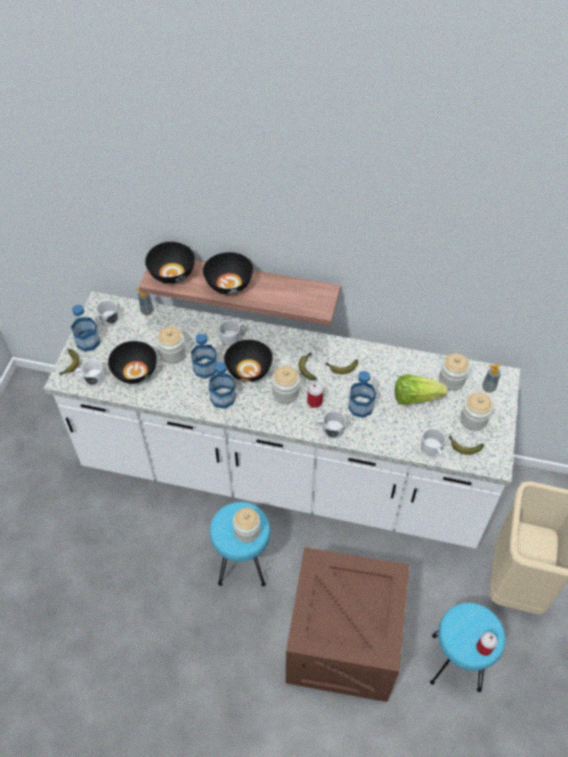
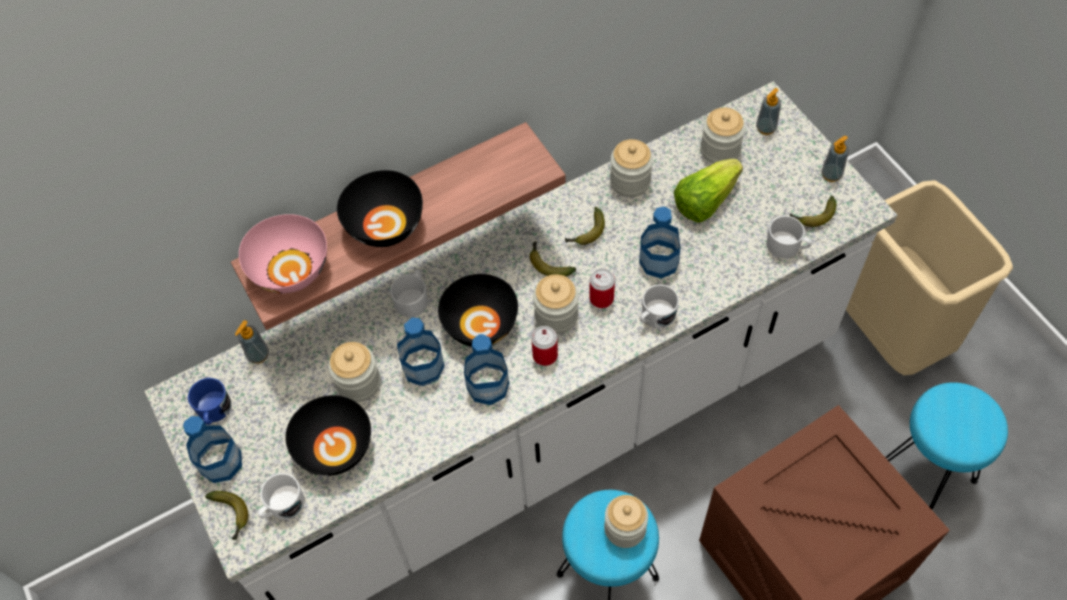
camera: 40 degrees left, 5 degrees up
white mug [95,300,119,325] -> blue mug [188,378,232,425]
black bowl [145,242,195,284] -> pink bowl [239,214,327,293]
jar [460,393,493,431] -> jar moved to [610,139,653,197]
can [476,632,498,656] -> can moved to [531,326,558,366]
none -> soap dispenser [821,136,849,182]

